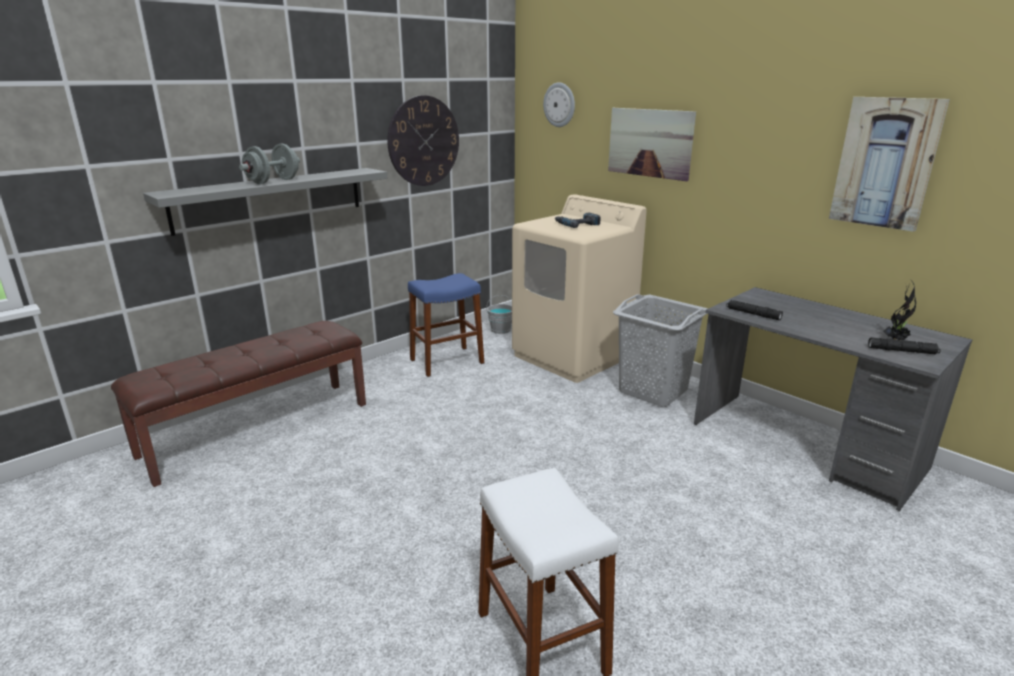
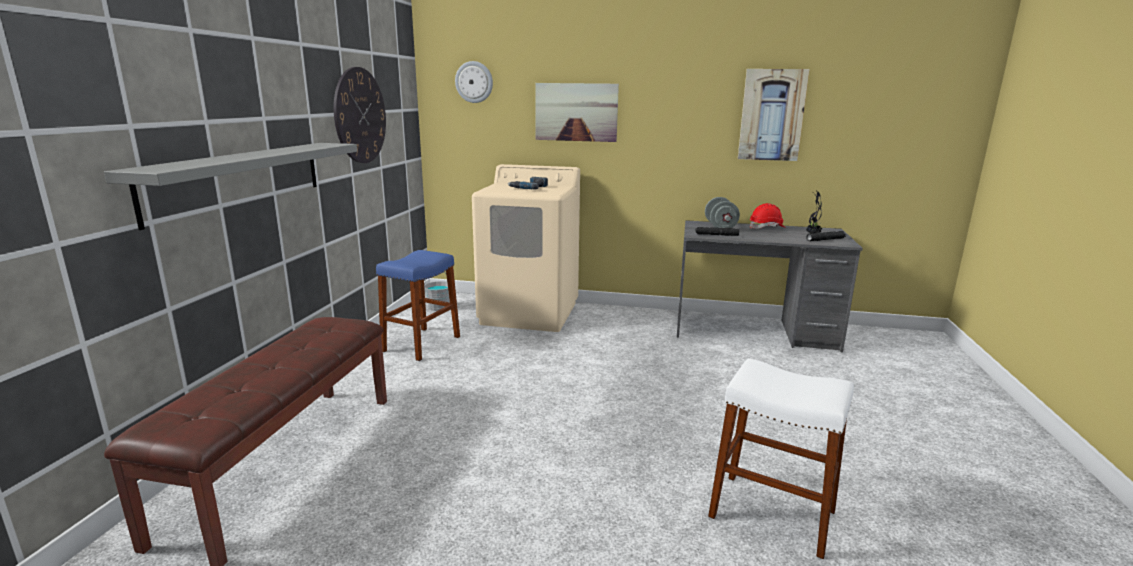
camera: 35 degrees left, 5 degrees down
grey dumbbell [239,144,300,184] -> grey dumbbell moved to [705,197,740,228]
grey laundry basket [613,294,708,407] -> none
none -> red hard hat [750,203,786,229]

